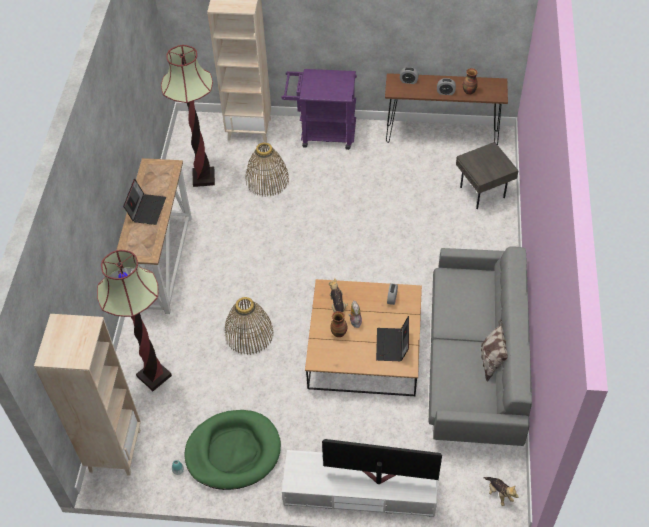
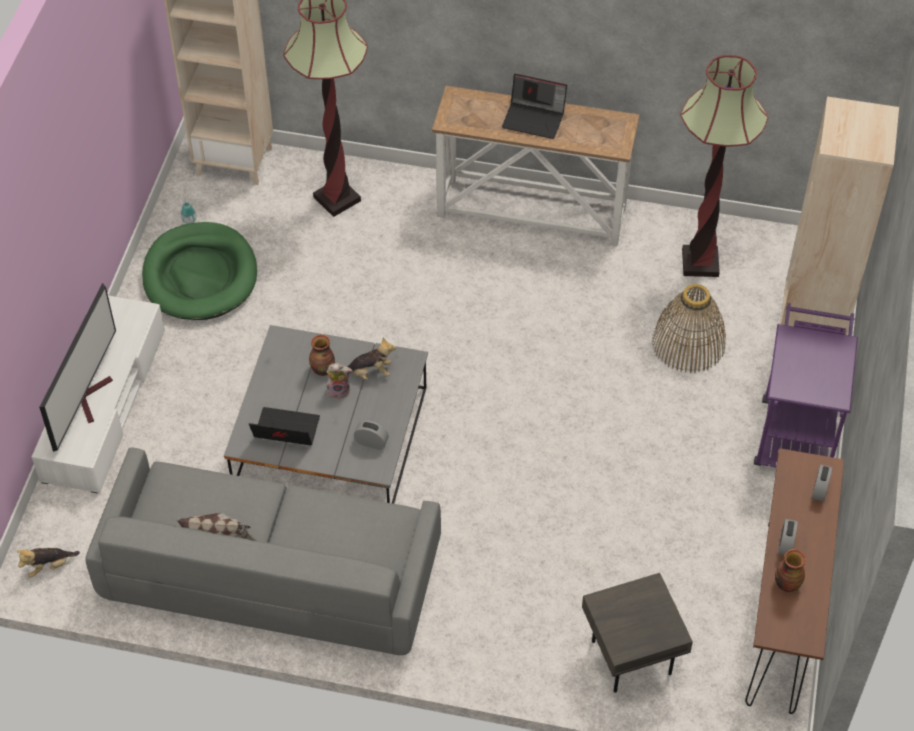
camera: 95 degrees right, 0 degrees up
basket [224,297,274,355] -> none
brown coffee table [305,279,422,396] -> grey coffee table [224,325,428,504]

